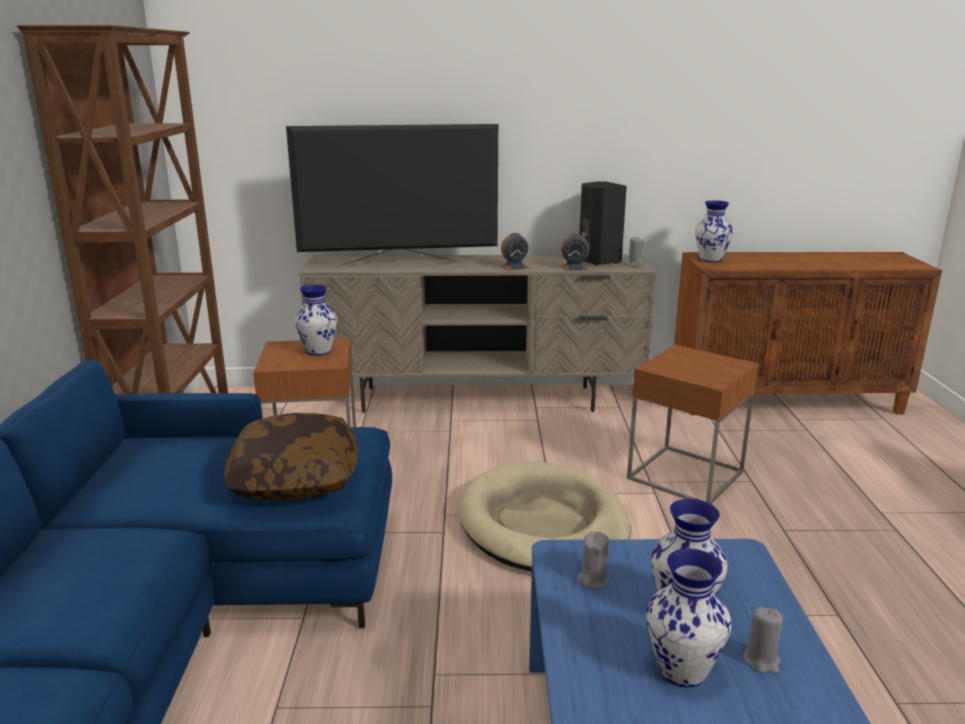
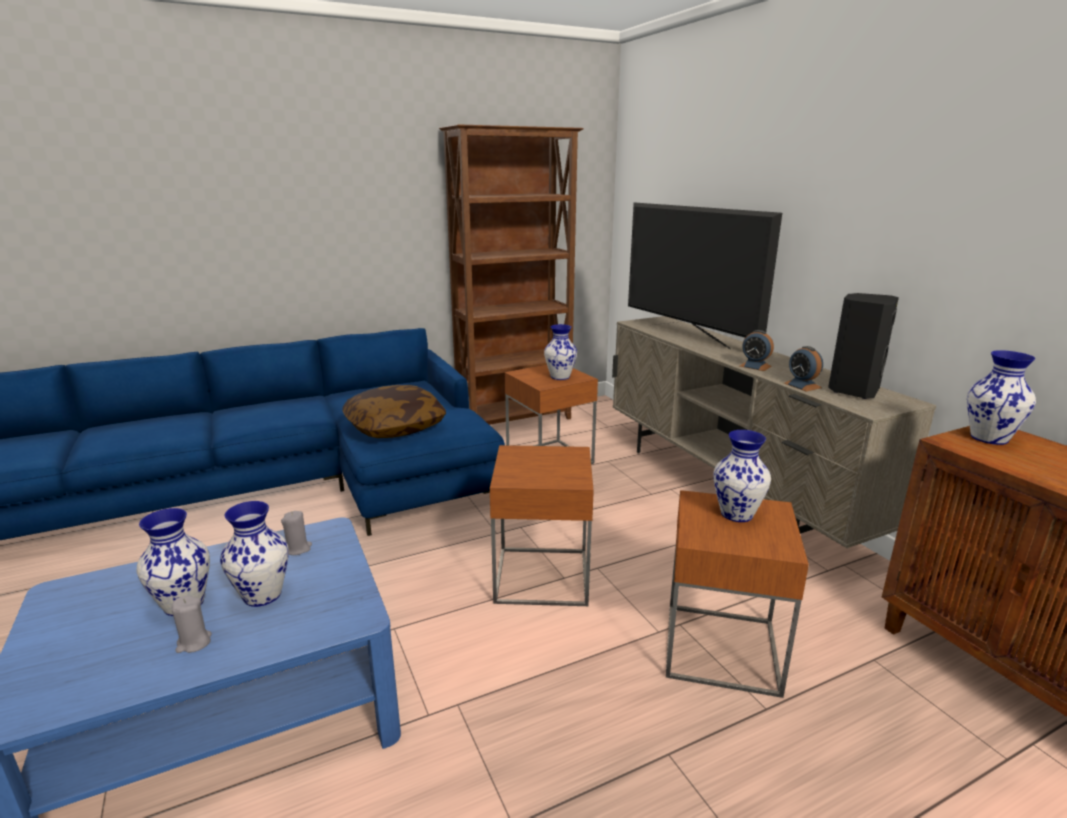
camera: 65 degrees right, 0 degrees up
beige dog bed [459,461,631,572] -> brown side table [490,445,594,606]
grey candle [626,237,644,267] -> none
none -> vase [714,430,771,522]

